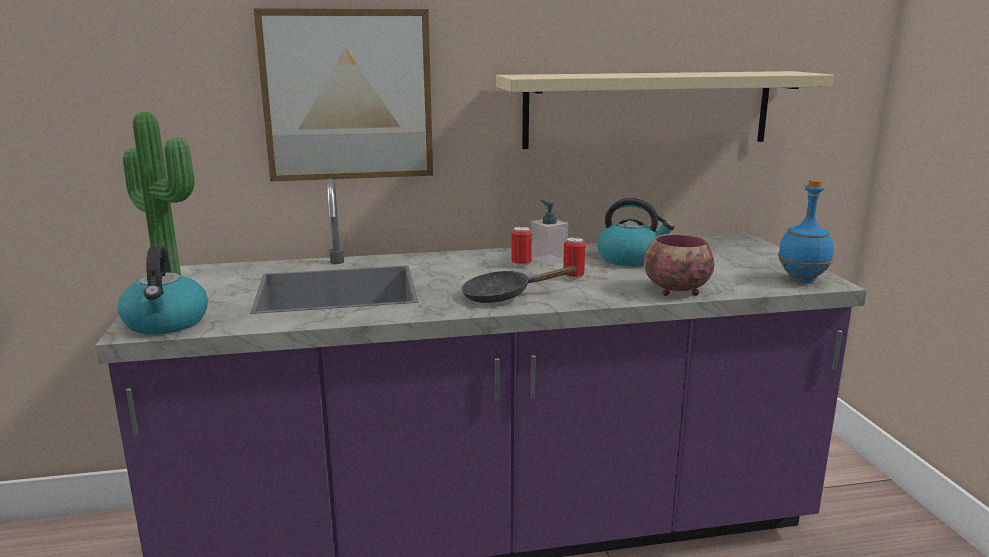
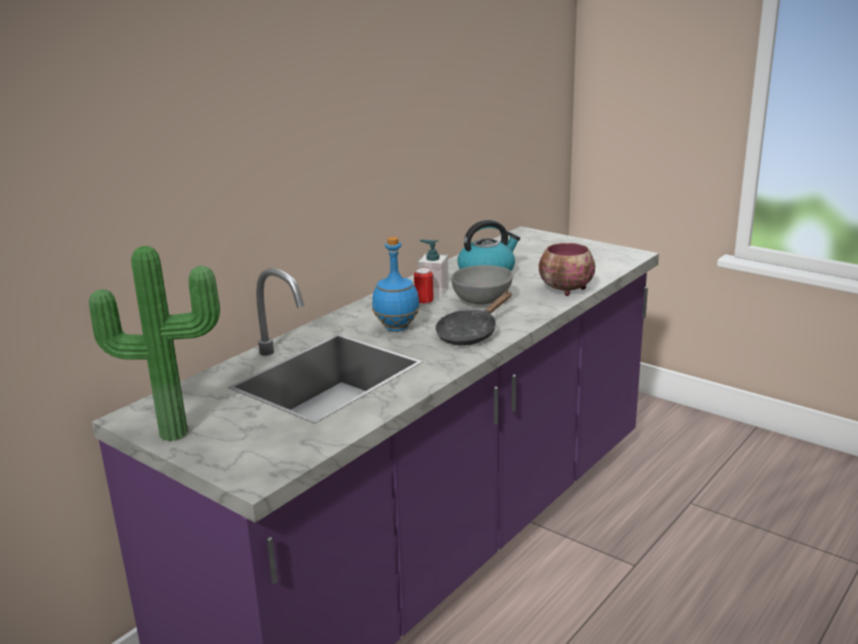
camera: 40 degrees left, 5 degrees up
kettle [118,245,208,334] -> none
picture [253,8,433,182] -> none
beige shelf [496,71,834,149] -> none
can [563,237,585,280] -> grey bowl [452,265,512,305]
blue bottle [778,179,834,283] -> blue bottle moved to [372,237,420,332]

